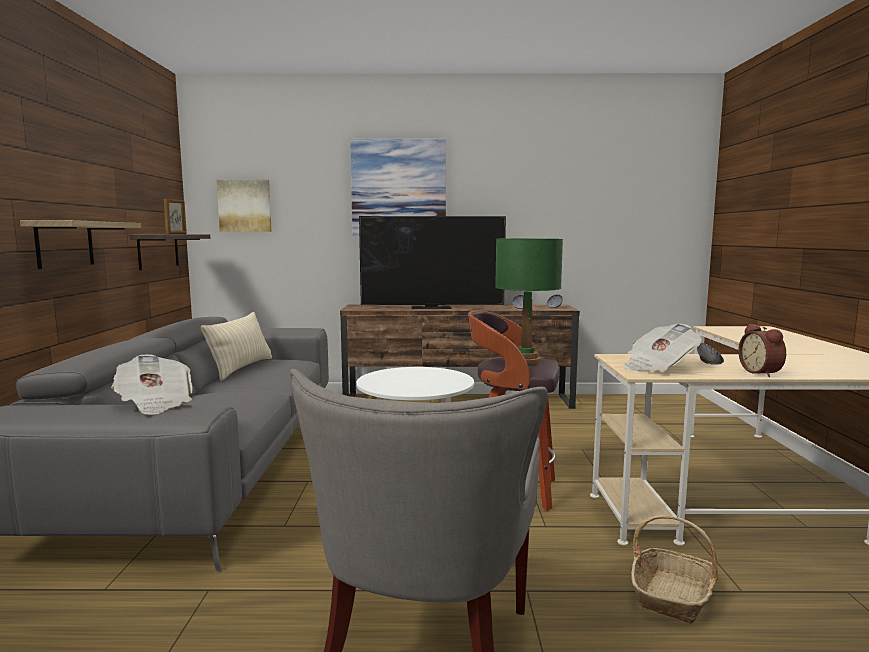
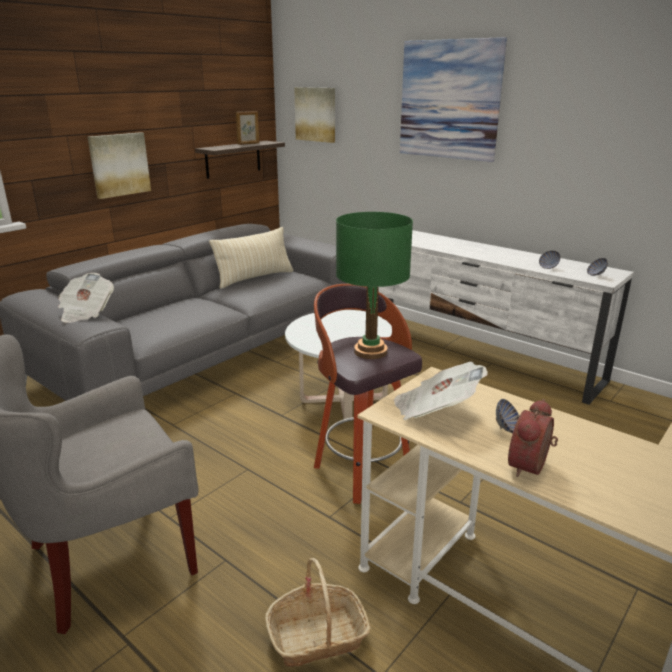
camera: 40 degrees right, 15 degrees up
shelf [20,220,141,269] -> picture [88,132,151,199]
brown tv stand [340,305,580,409] -> white tv stand [360,230,634,405]
television [359,216,506,309] -> none

